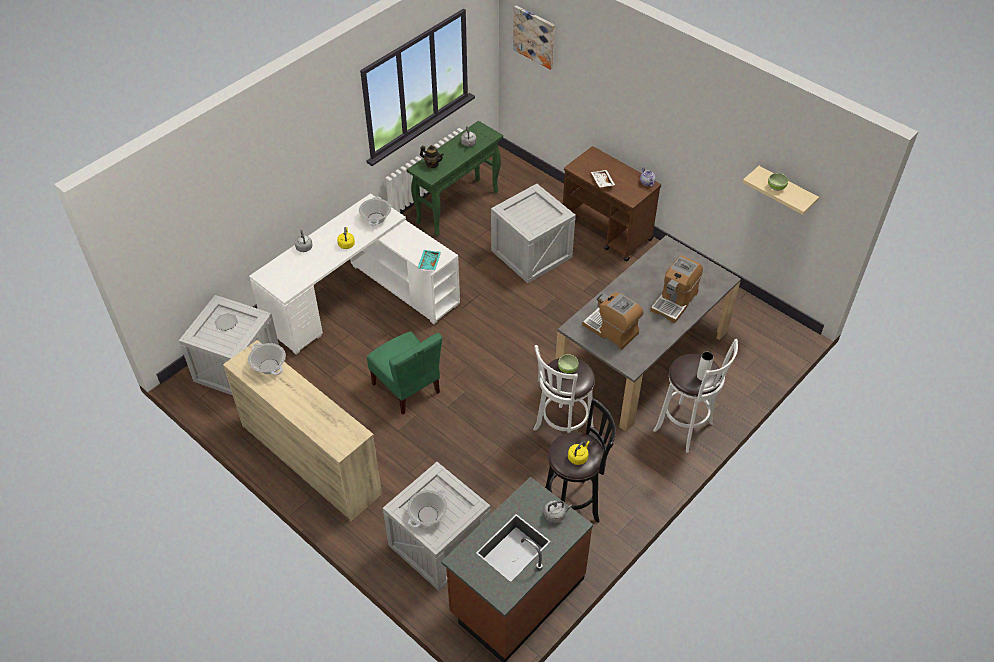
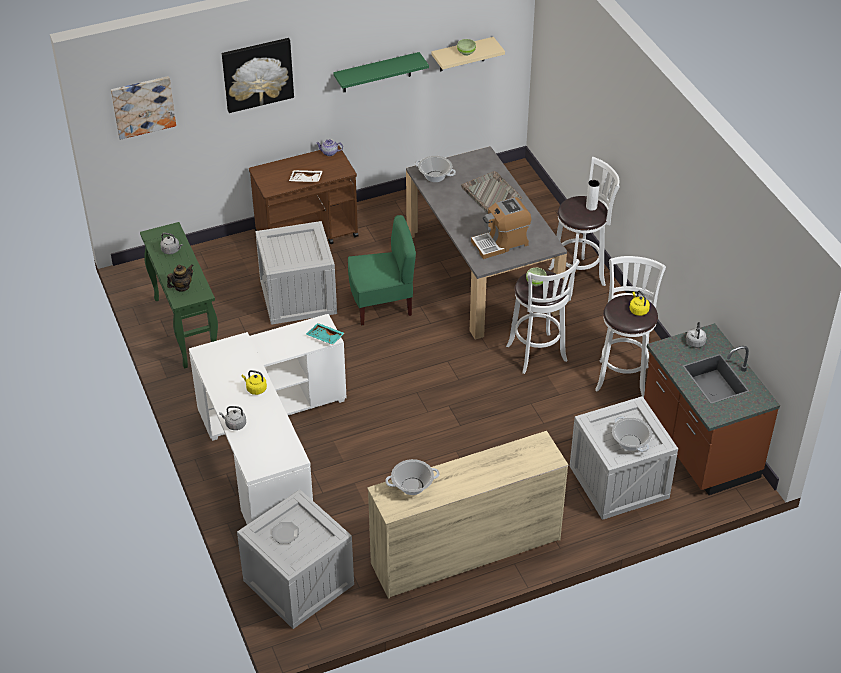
camera: 65 degrees left, 5 degrees down
cooking pot [359,196,391,226] -> cooking pot moved to [415,156,456,182]
green chair [367,332,443,414] -> green chair moved to [348,215,416,326]
black stool [545,398,616,523] -> white stool [595,256,666,397]
coffee machine [650,255,703,323] -> grey tray [461,171,523,214]
none -> picture [222,38,294,113]
none -> green shelf [333,52,429,92]

